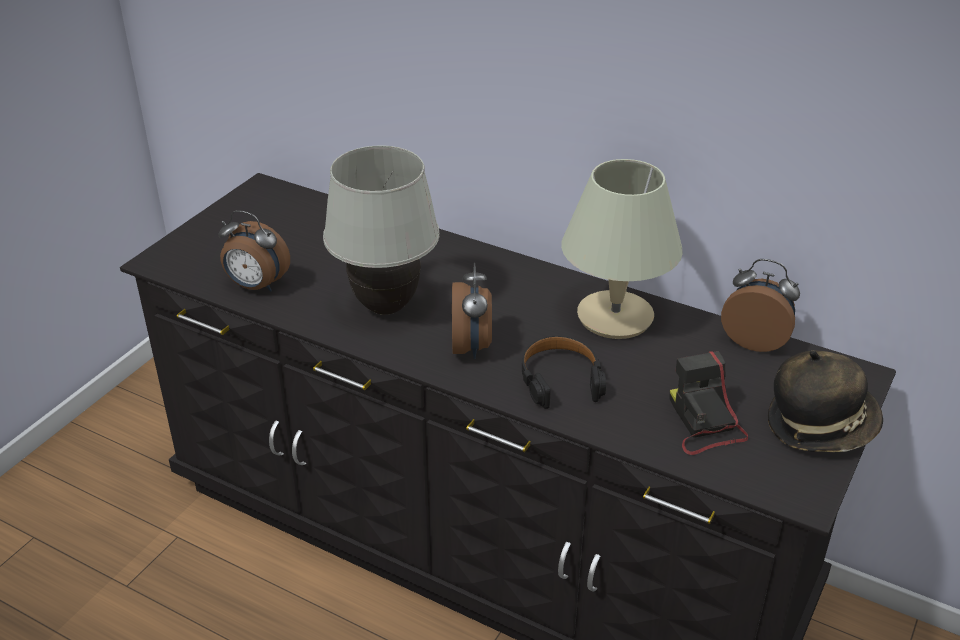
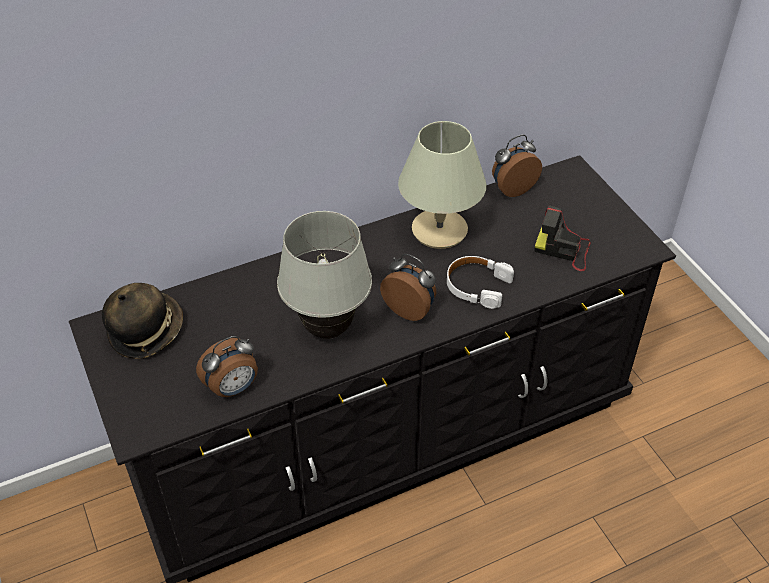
camera: 55 degrees left, 10 degrees up
black headphones [522,336,606,409] -> white headphones [447,256,514,309]
hat [768,350,883,452] -> hat moved to [102,283,183,359]

